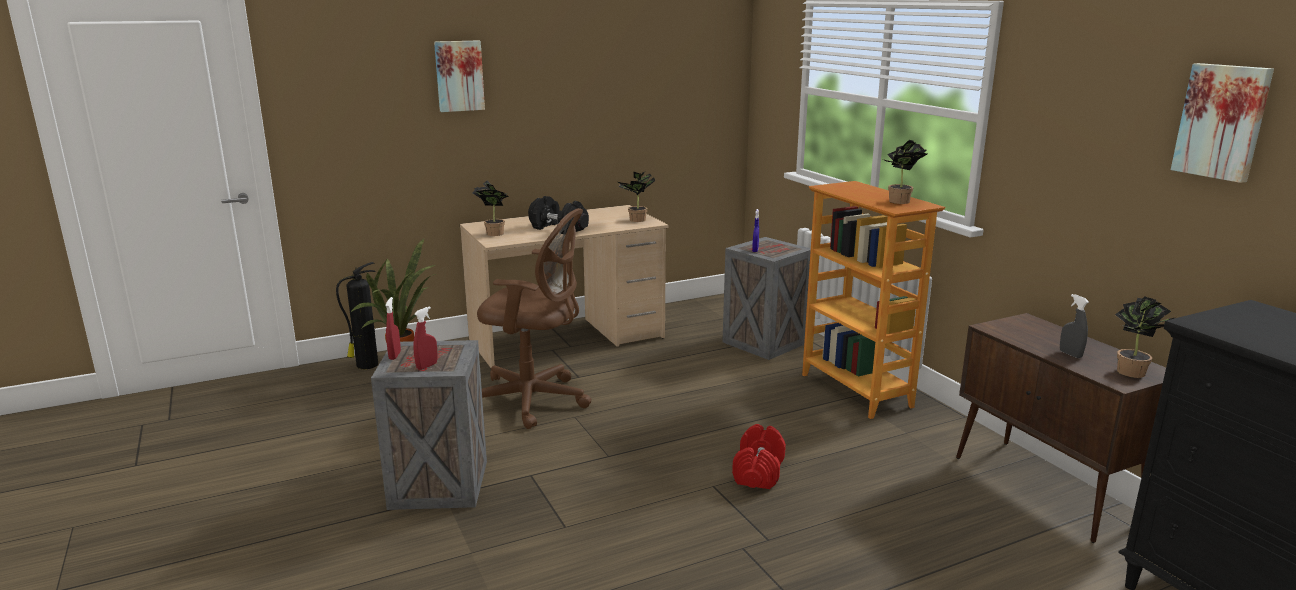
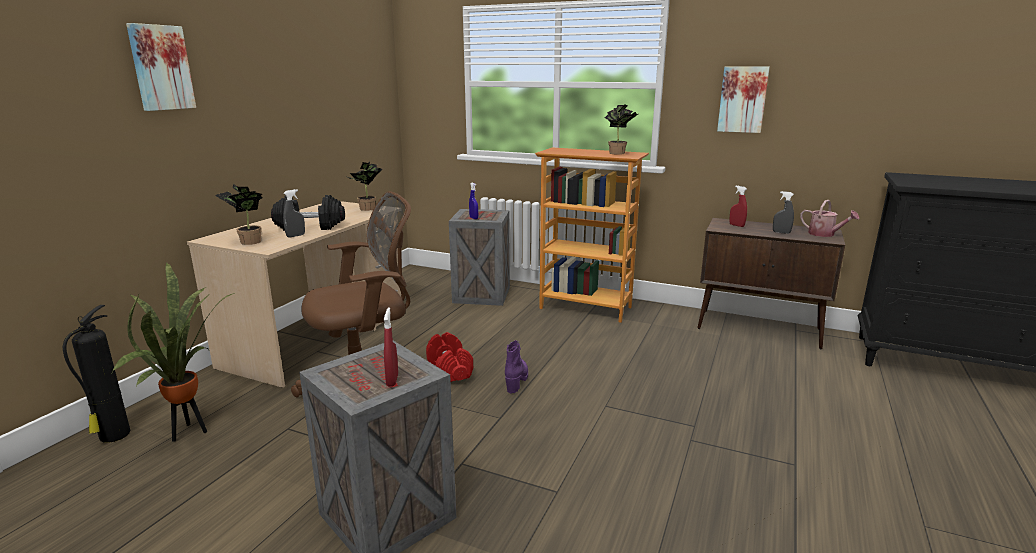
camera: 40 degrees left, 0 degrees up
red spray bottle [385,297,401,360] -> red spray bottle moved to [729,186,747,227]
red dumbbell [732,424,786,489] -> red dumbbell moved to [426,332,473,382]
potted plant [1115,296,1174,378] -> watering can [800,200,859,237]
picture [1171,63,1274,183] -> picture moved to [717,66,770,133]
none -> grey spray bottle [283,189,305,238]
none -> purple boot [505,340,528,394]

